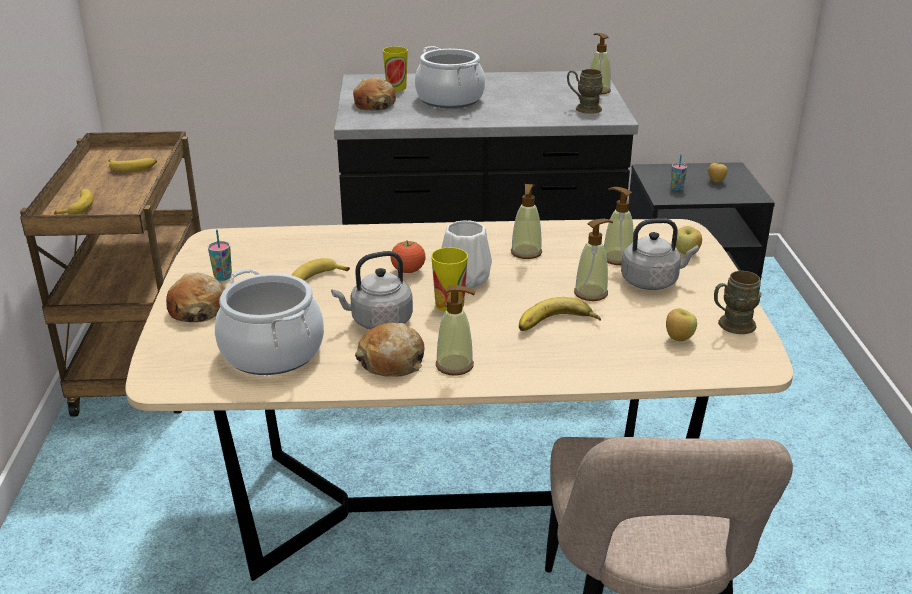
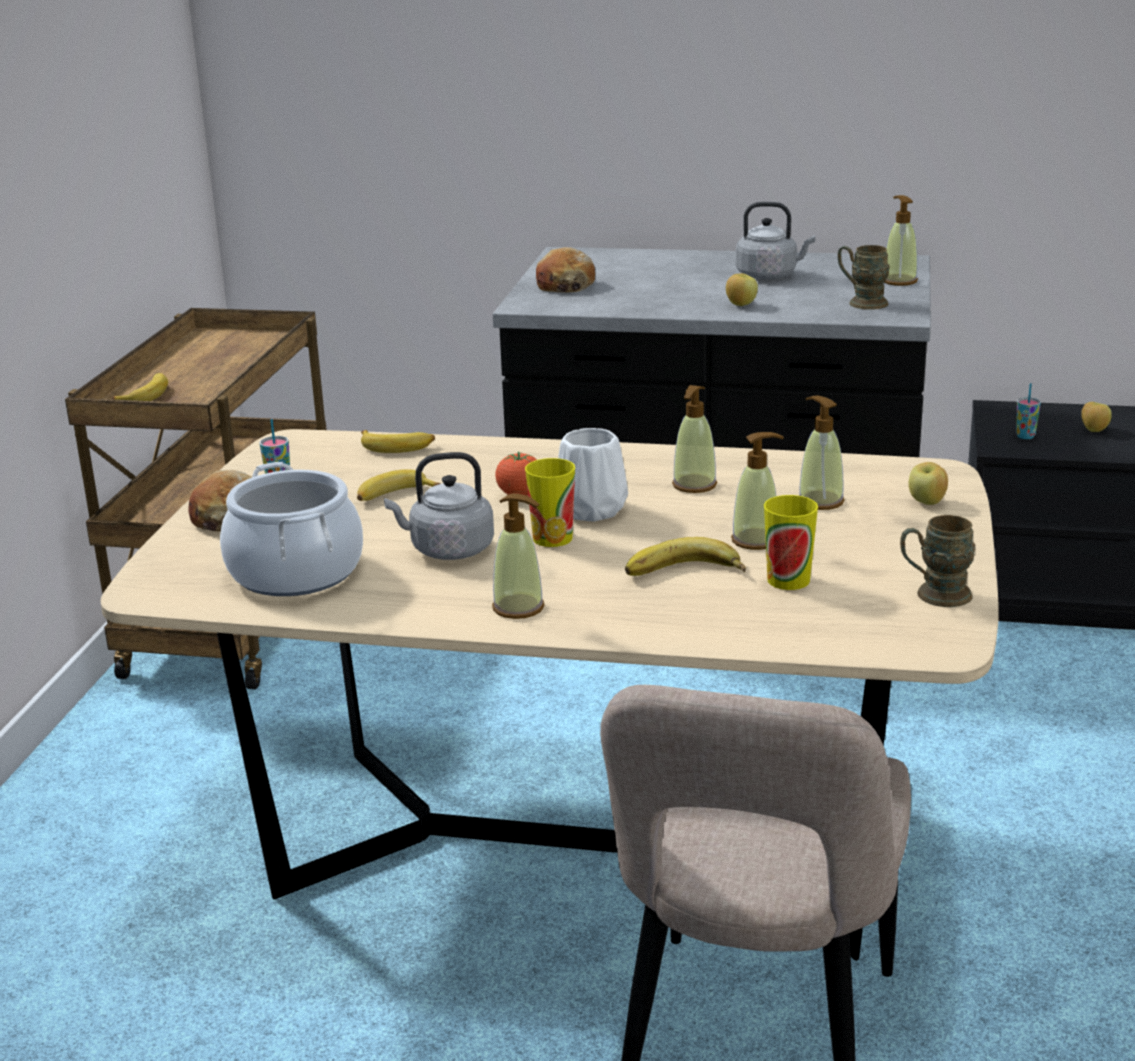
camera: 15 degrees right, 5 degrees down
banana [108,158,157,172] -> banana moved to [361,430,435,453]
bread [355,323,425,377] -> none
cup [383,47,408,91] -> cup moved to [764,495,818,590]
cooking pot [415,46,485,108] -> none
grey kettle [621,218,699,290] -> grey kettle moved to [736,202,815,280]
apple [666,308,697,341] -> apple moved to [726,273,758,306]

